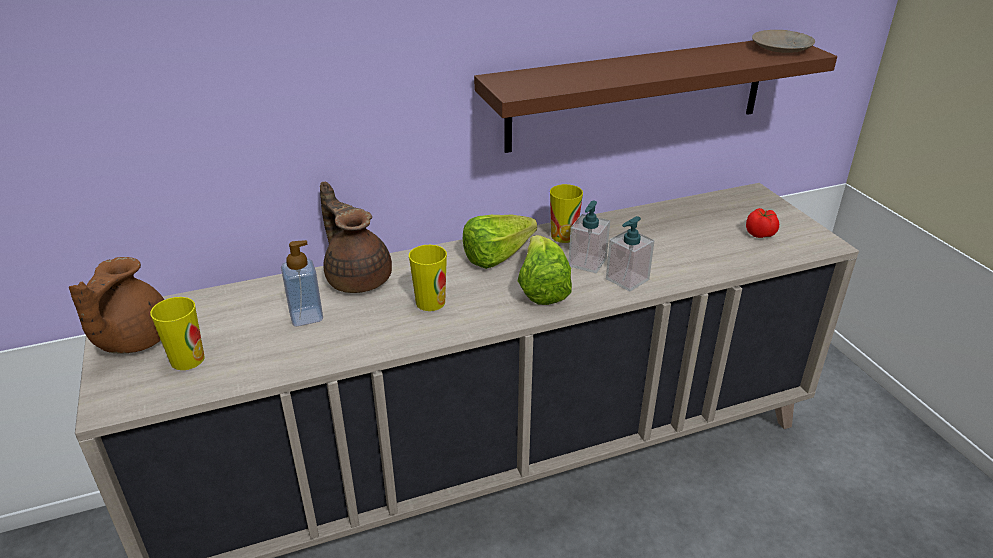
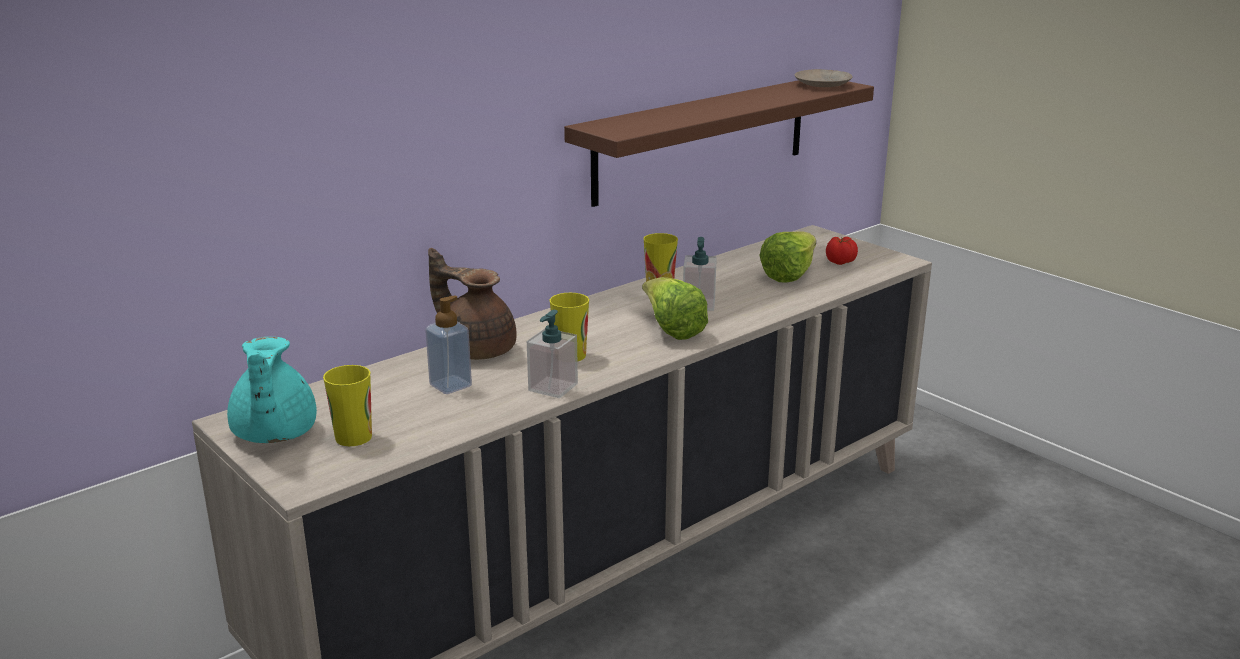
camera: 20 degrees left, 10 degrees down
brown teapot [69,257,164,354] -> turquoise teapot [227,337,317,443]
lettuce [463,214,537,269] -> lettuce moved to [759,231,816,283]
soap dispenser [606,216,654,292] -> soap dispenser moved to [527,310,578,398]

